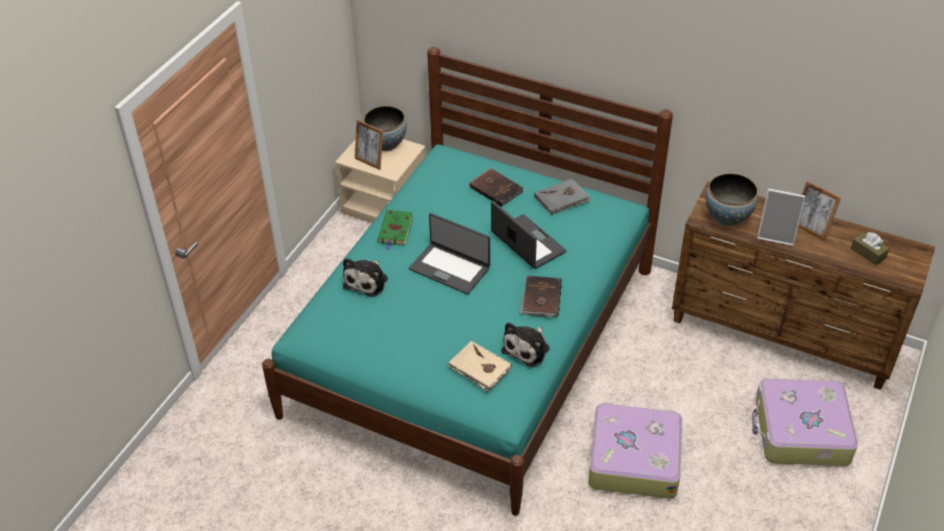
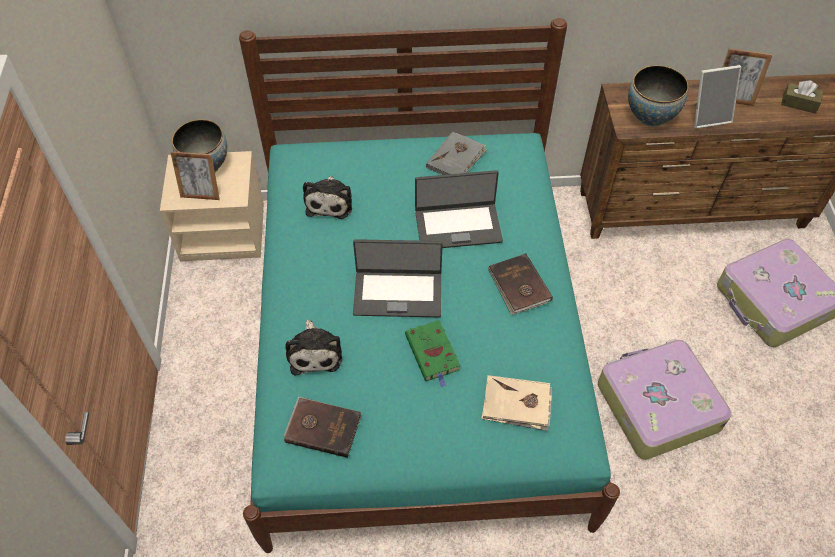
camera: 30 degrees left, 10 degrees up
green book [378,210,413,251] -> green book moved to [405,320,460,387]
brown book [469,168,524,207] -> brown book moved to [284,397,362,458]
laptop [491,201,566,269] -> laptop turned 150 degrees clockwise [415,170,503,248]
plush toy [501,322,550,367] -> plush toy moved to [303,176,352,219]

